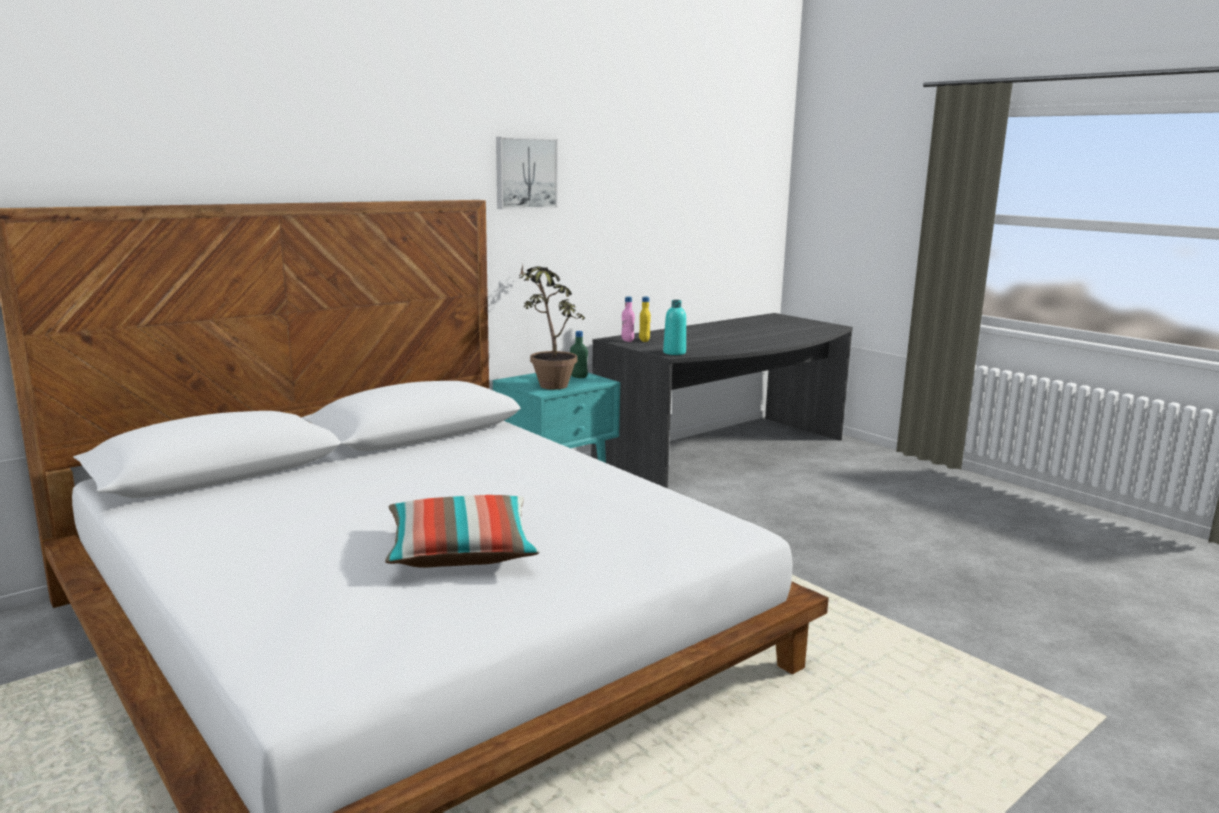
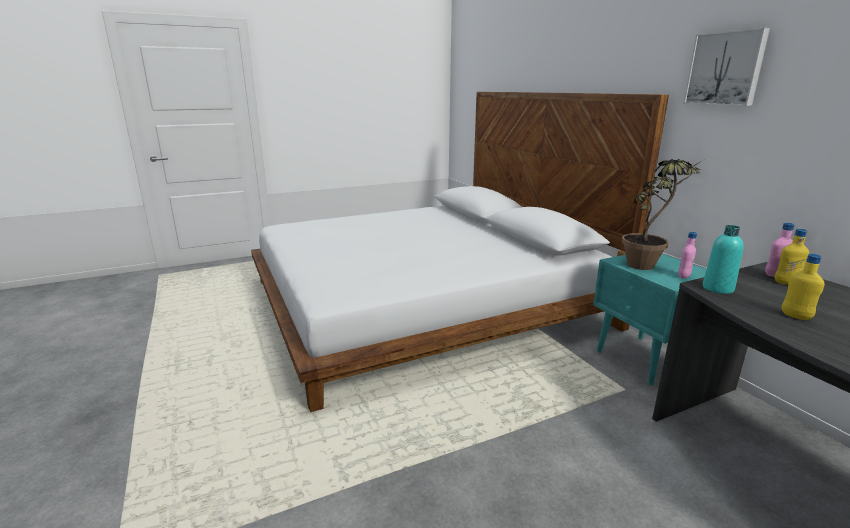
camera: 105 degrees right, 5 degrees up
pillow [385,495,540,568] -> none
green bottle [570,331,588,378] -> pink bottle [678,232,697,279]
none -> yellow bottle [782,254,825,320]

